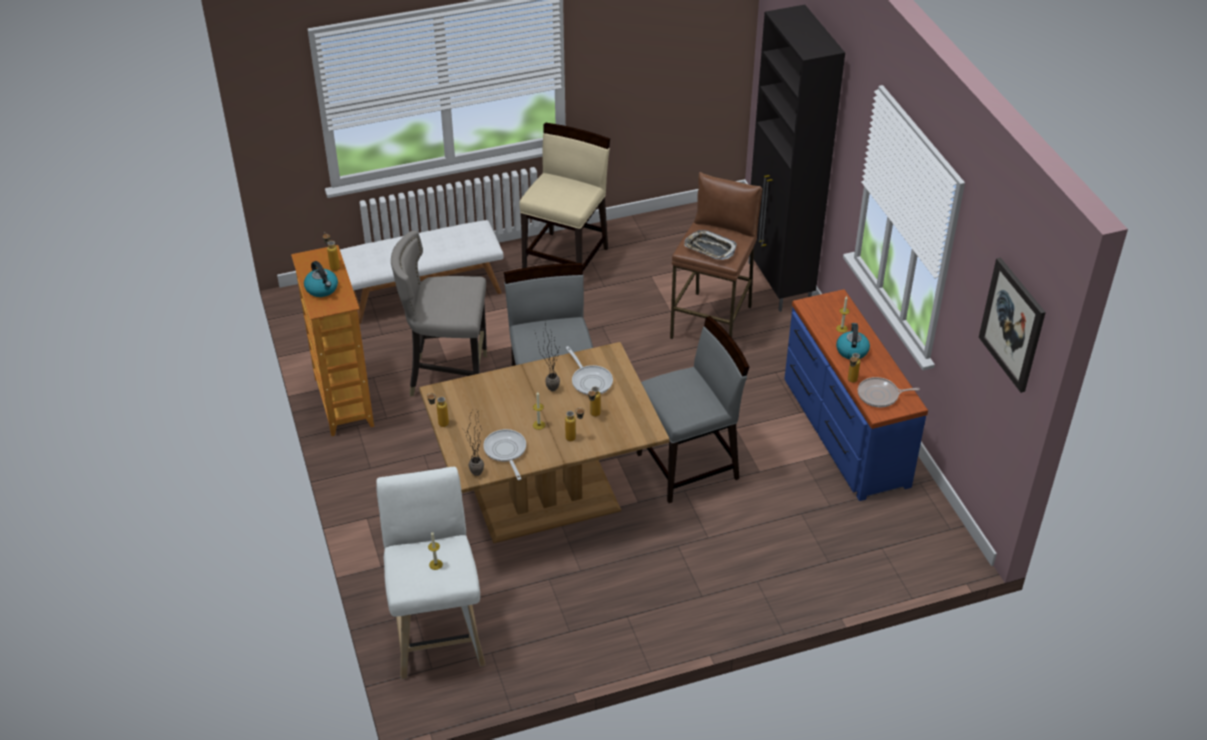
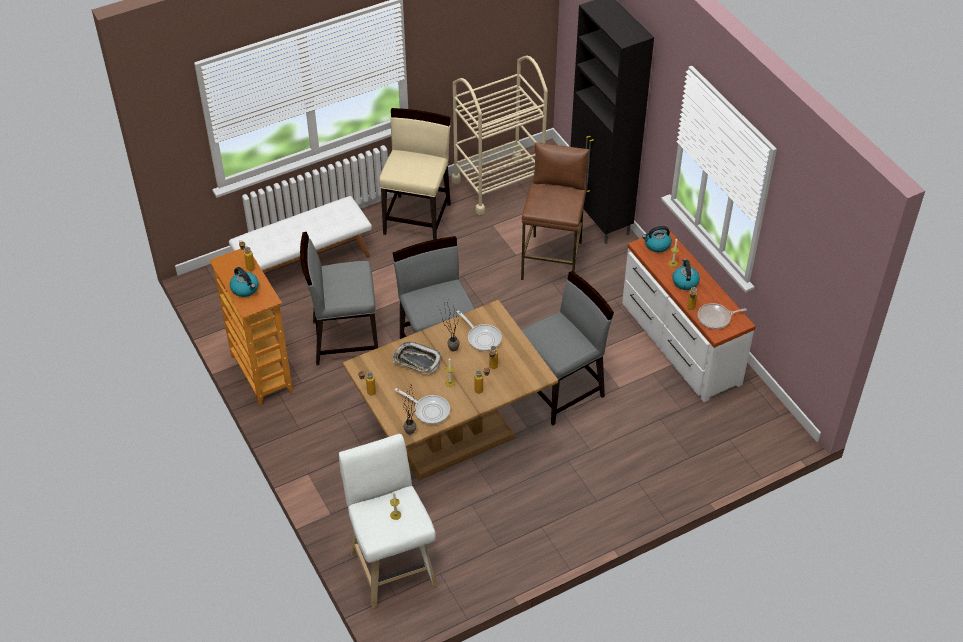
camera: 10 degrees left, 5 degrees up
grey stool [391,230,487,396] -> grey chair [300,232,378,365]
frying pan [483,429,526,480] -> frying pan turned 150 degrees clockwise [395,388,450,424]
tray [685,230,737,260] -> tray moved to [393,342,441,373]
blue dresser [785,289,928,501] -> white dresser [622,229,756,402]
picture [979,257,1046,393] -> none
none -> beige cart [451,56,548,215]
none -> kettle [642,226,672,252]

